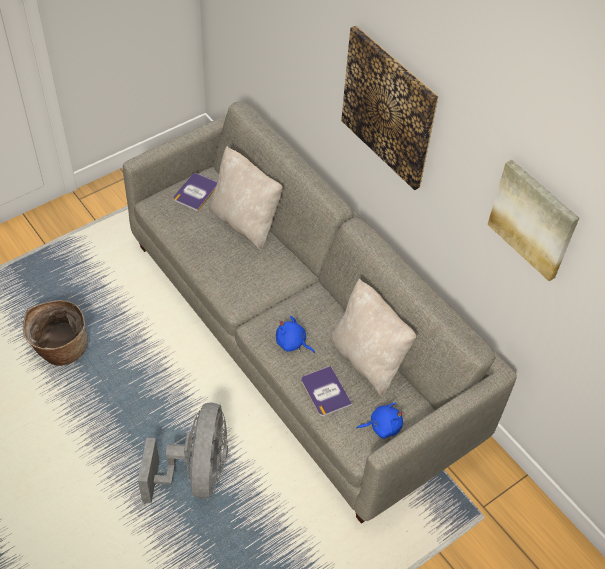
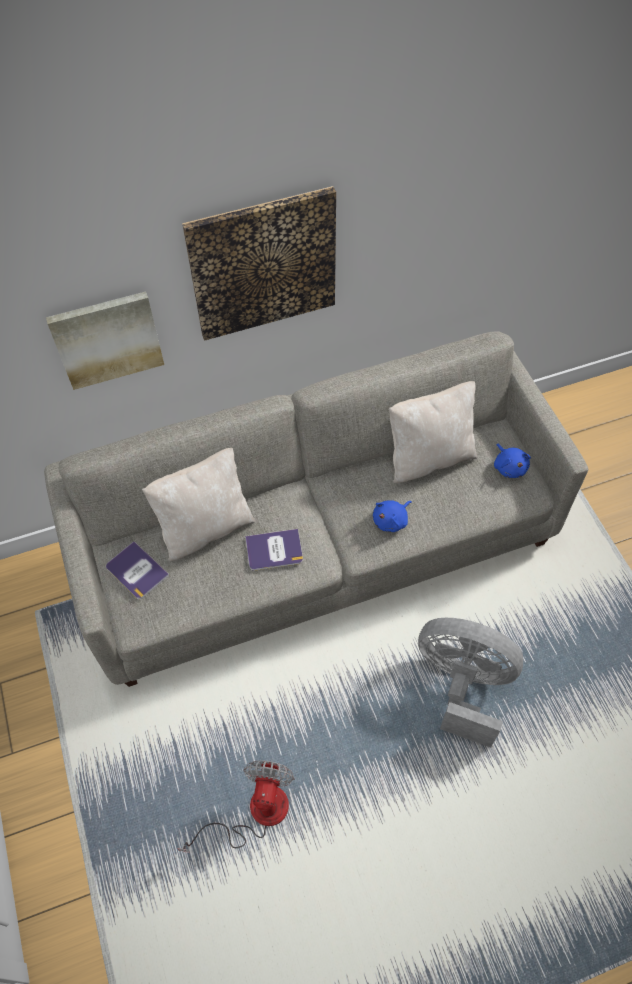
camera: 70 degrees left, 5 degrees up
basket [23,300,88,366] -> fan [177,760,295,853]
book [301,366,352,416] -> book moved to [245,529,303,571]
blue plush toy [357,402,404,439] -> blue plush toy turned 150 degrees clockwise [494,444,531,478]
picture [487,160,579,281] -> picture moved to [46,292,164,390]

